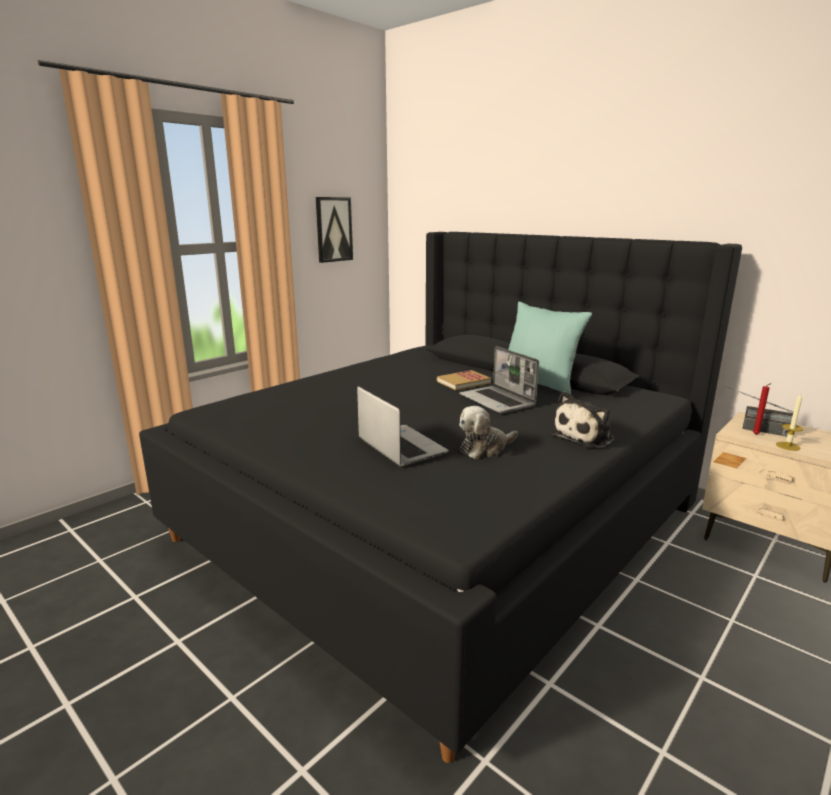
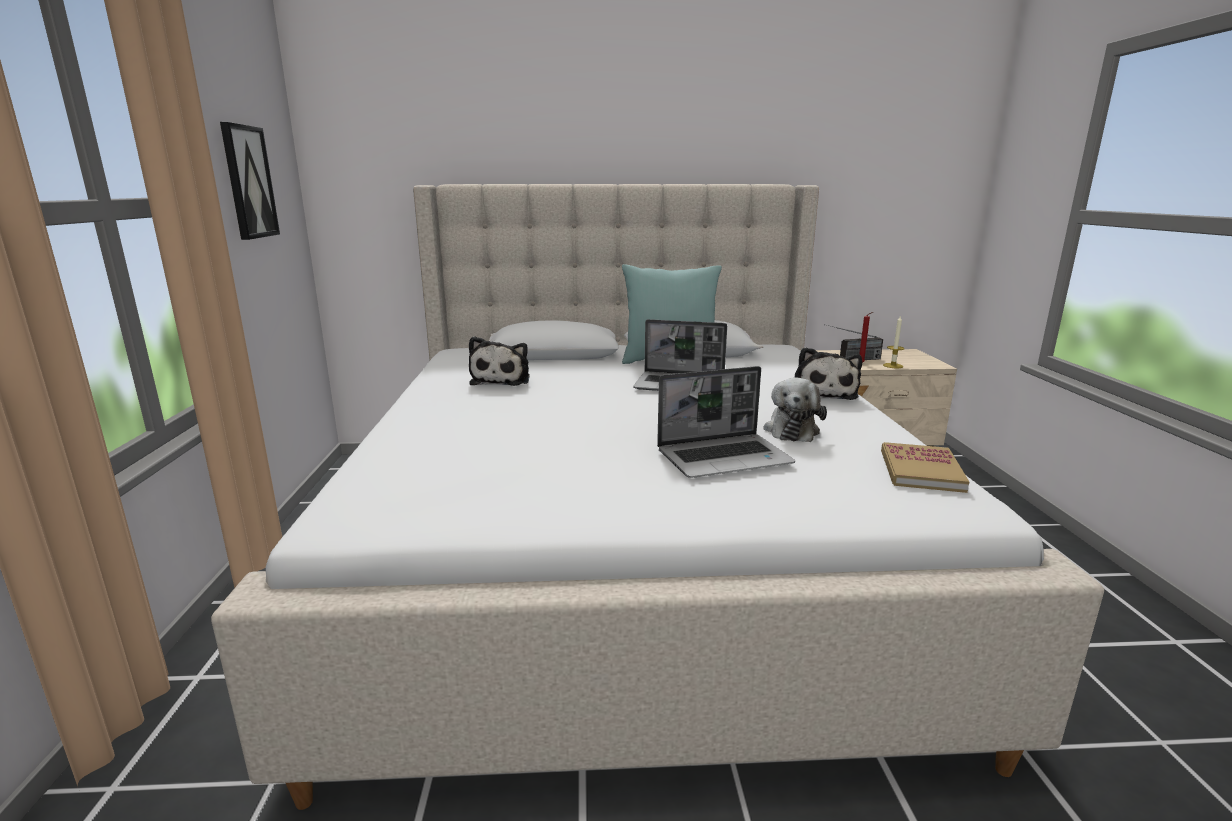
camera: 45 degrees left, 0 degrees up
black bed [139,232,742,763] -> beige bed [211,184,1104,810]
laptop [357,386,449,467] -> laptop turned 150 degrees clockwise [657,366,795,478]
book [437,370,491,390] -> book moved to [881,442,969,493]
none -> plush toy [469,336,530,386]

